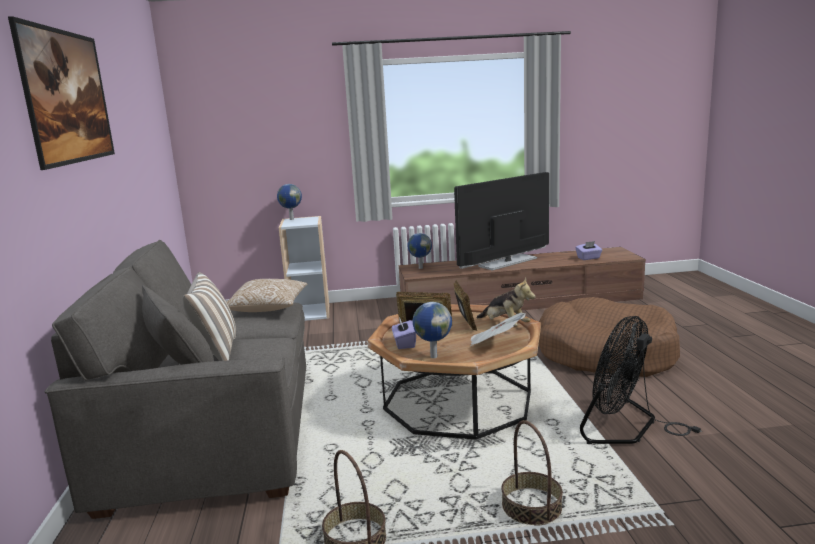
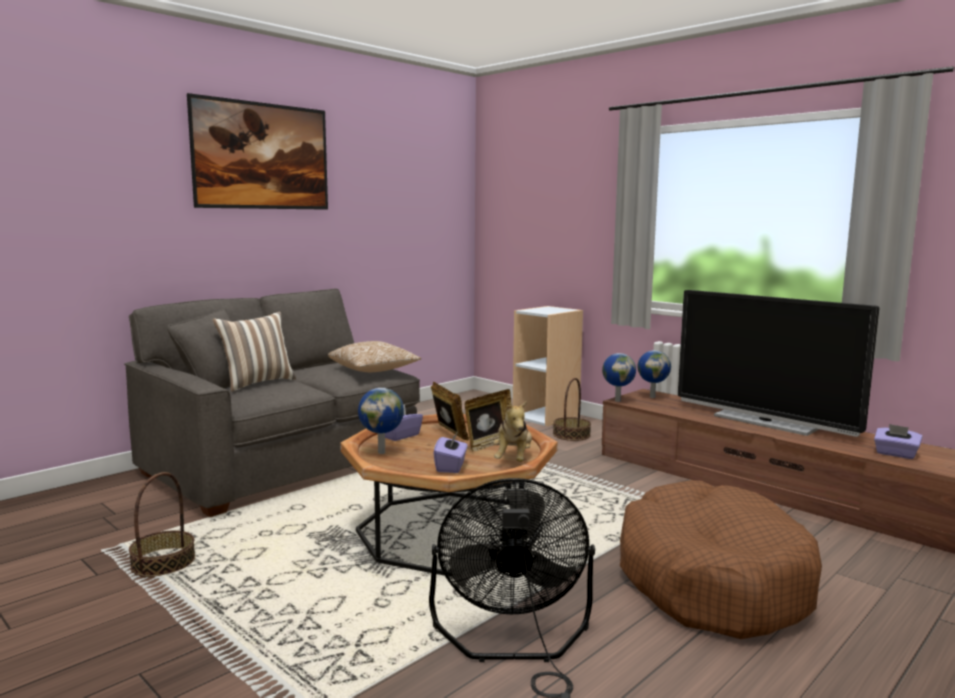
camera: 50 degrees right, 5 degrees down
globe [277,184,302,220] -> globe moved to [602,353,636,402]
television [454,172,549,271] -> television turned 150 degrees counterclockwise [678,290,879,437]
newspaper [471,312,526,346] -> purple tissue box [434,432,468,473]
basket [501,420,563,526] -> basket moved to [553,378,591,441]

